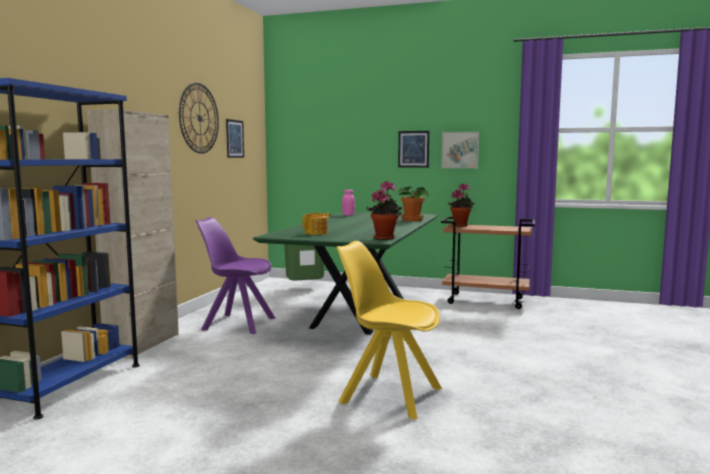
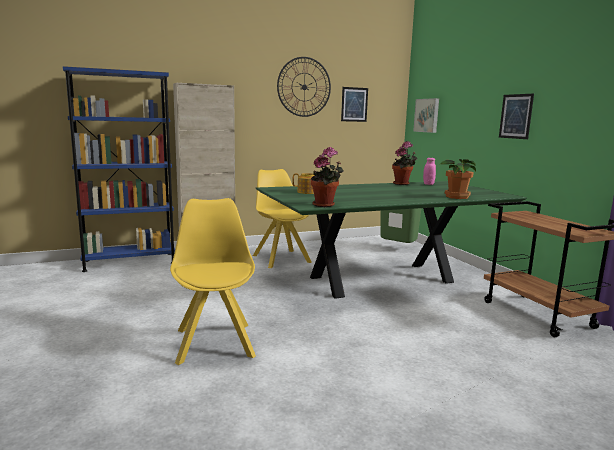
camera: 50 degrees right, 5 degrees up
purple chair [196,217,275,334] -> yellow chair [253,169,312,268]
picture [441,132,479,168] -> picture moved to [413,98,439,133]
potted plant [448,183,474,227] -> potted plant moved to [392,141,417,185]

